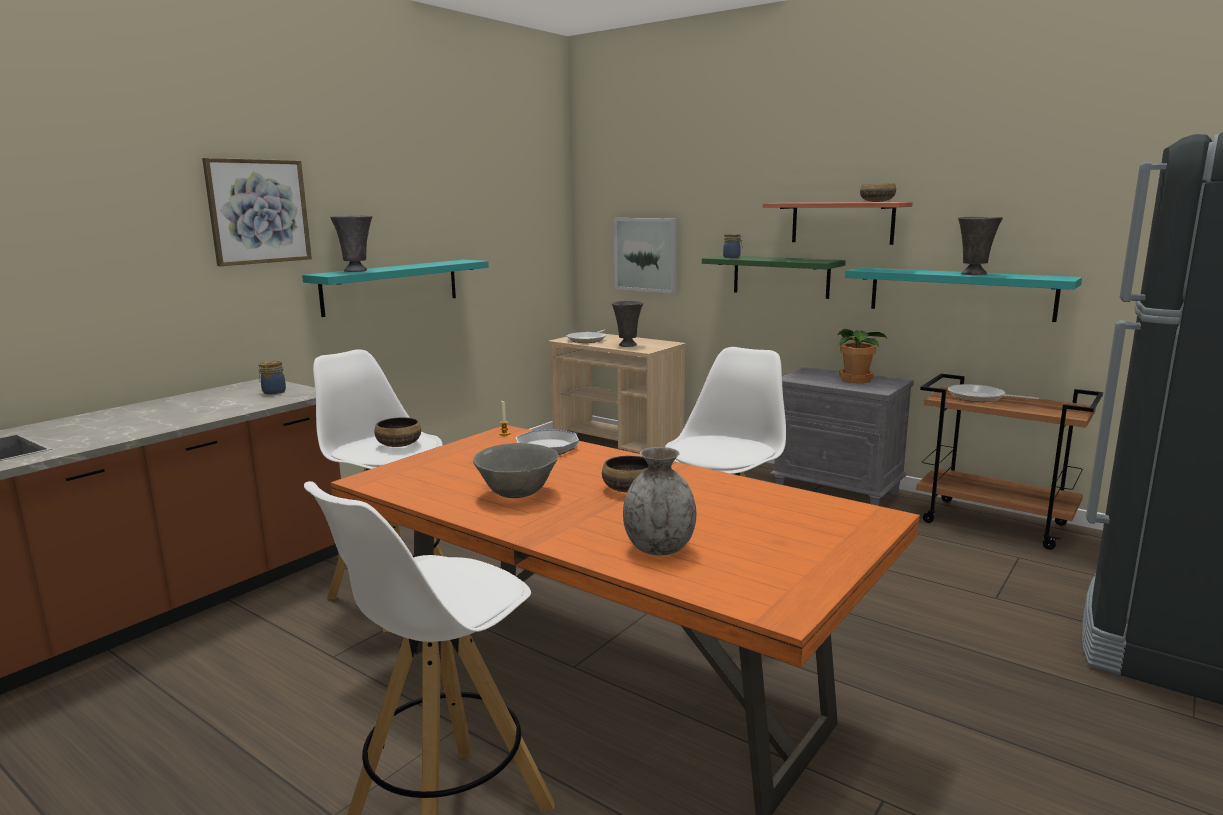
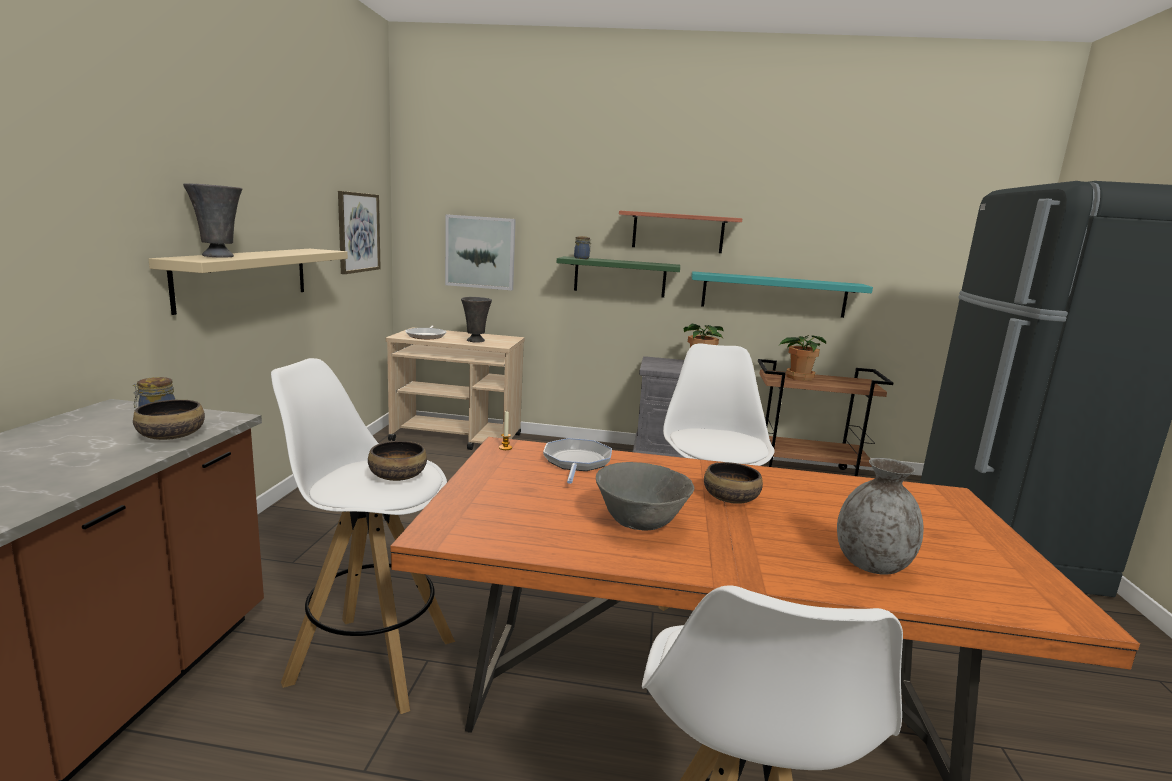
camera: 30 degrees left, 0 degrees up
picture [202,158,312,266] -> picture moved to [338,191,381,274]
turquoise shelf [302,260,489,317] -> beige shelf [149,249,348,315]
bowl [860,184,896,202] -> bowl moved to [133,400,205,440]
frying pan [948,384,1039,402] -> potted plant [779,334,826,381]
grey vase [958,216,1003,275] -> none

